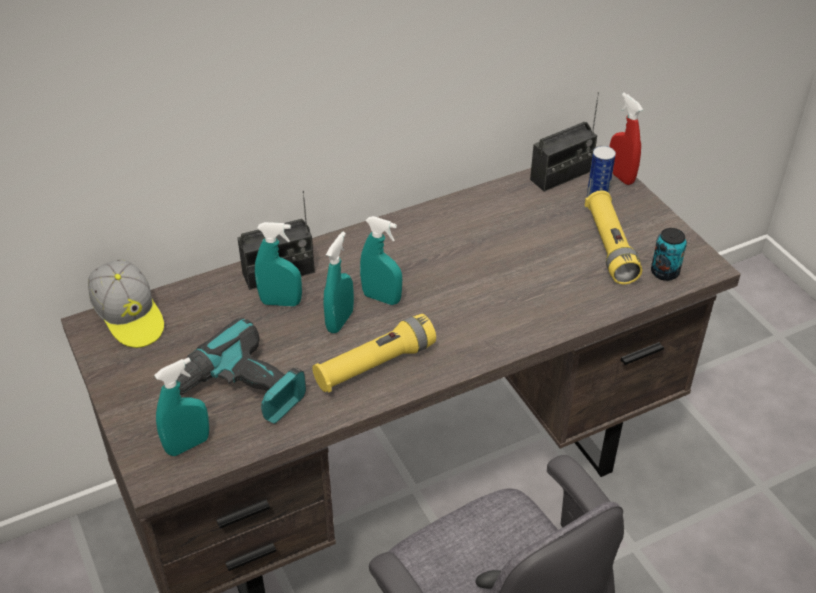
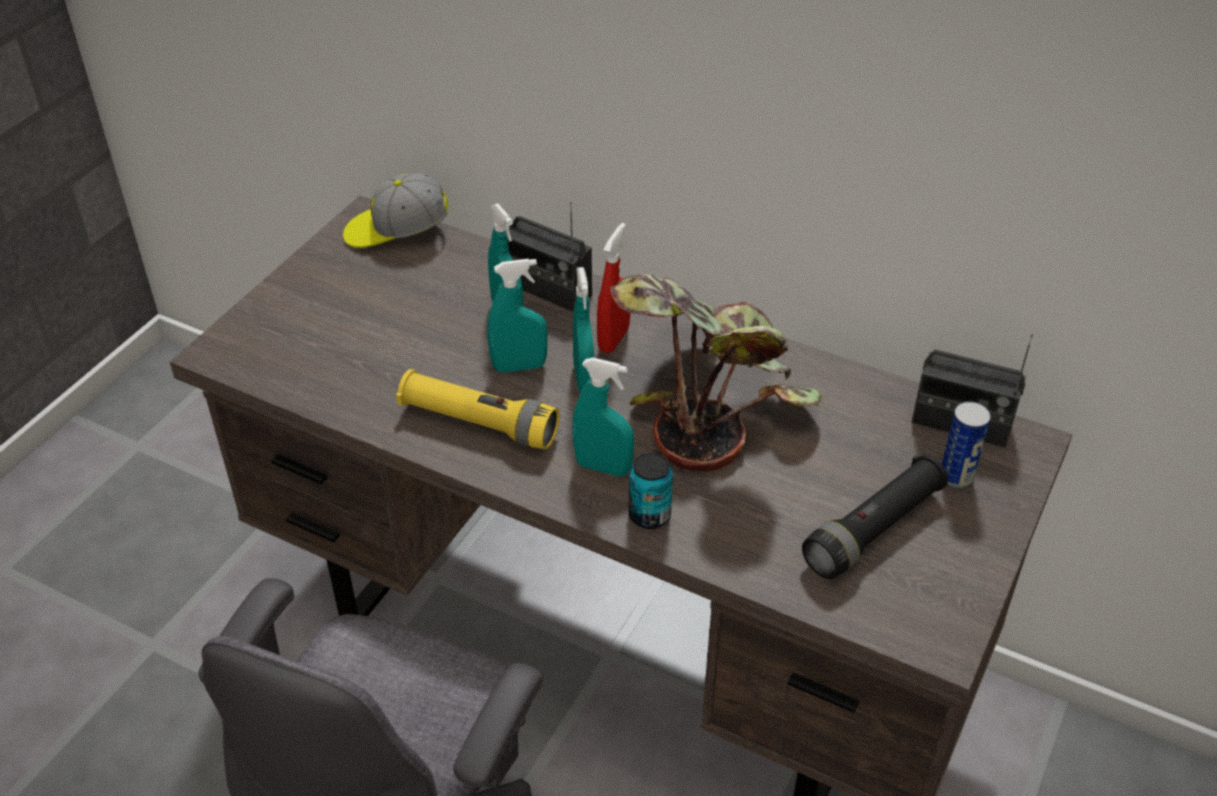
camera: 55 degrees right, 0 degrees up
cap [88,260,164,348] -> cap turned 60 degrees clockwise [343,173,448,248]
turquoise spray bottle [154,357,209,456] -> turquoise spray bottle moved to [572,358,634,476]
power drill [176,318,306,424] -> none
yellow flashlight [585,190,642,284] -> black flashlight [802,455,948,579]
red spray bottle [609,93,643,185] -> red spray bottle moved to [597,223,630,353]
can [651,228,687,281] -> can moved to [628,453,673,529]
none -> potted plant [610,273,822,472]

